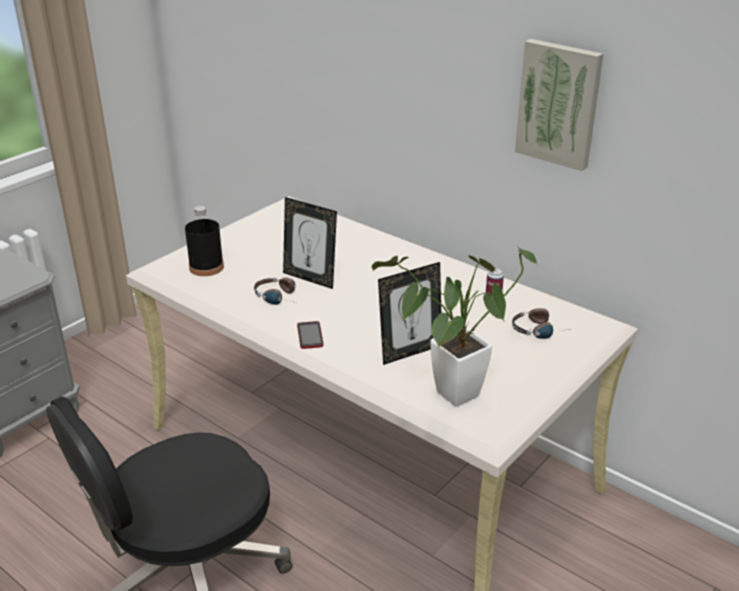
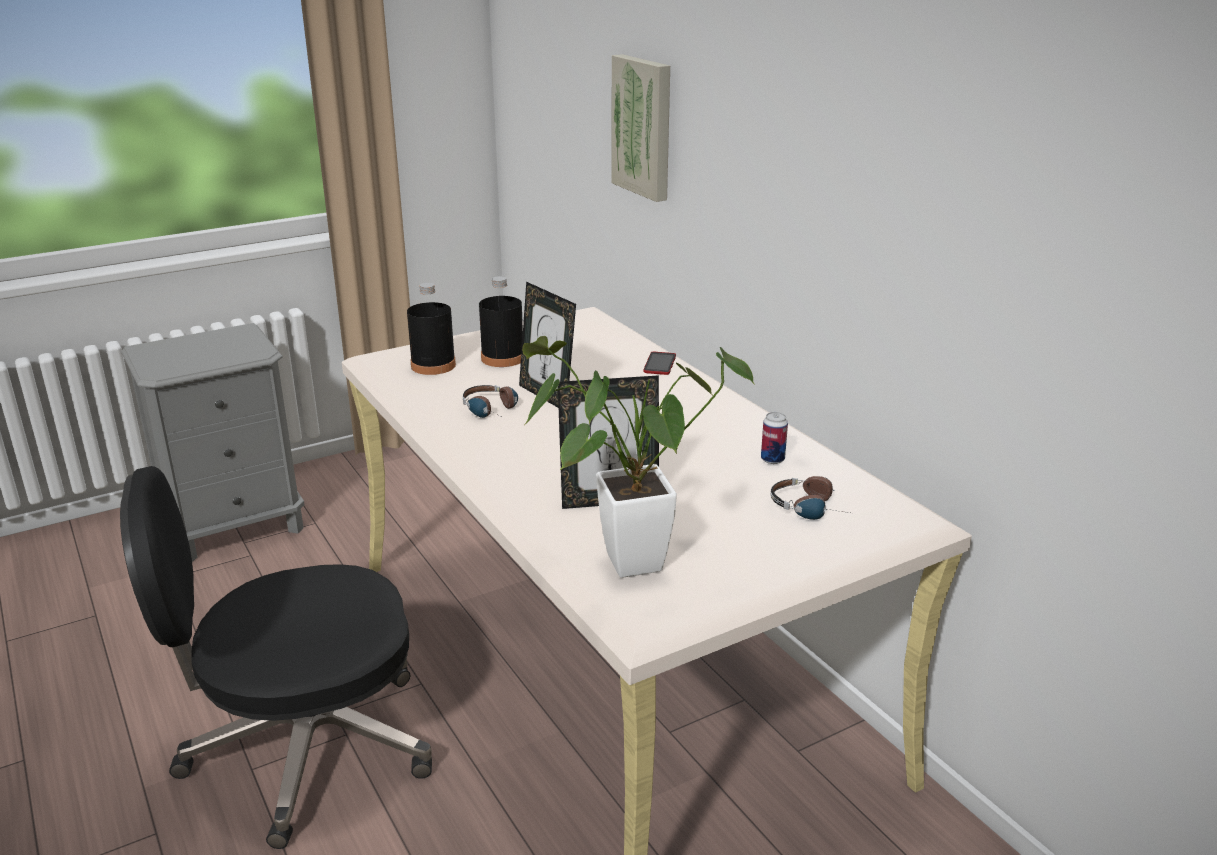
camera: 20 degrees right, 5 degrees down
phone [297,321,324,349] -> phone moved to [644,352,676,375]
picture [515,39,603,171] -> picture moved to [612,54,670,202]
none -> black bottle [479,276,523,367]

